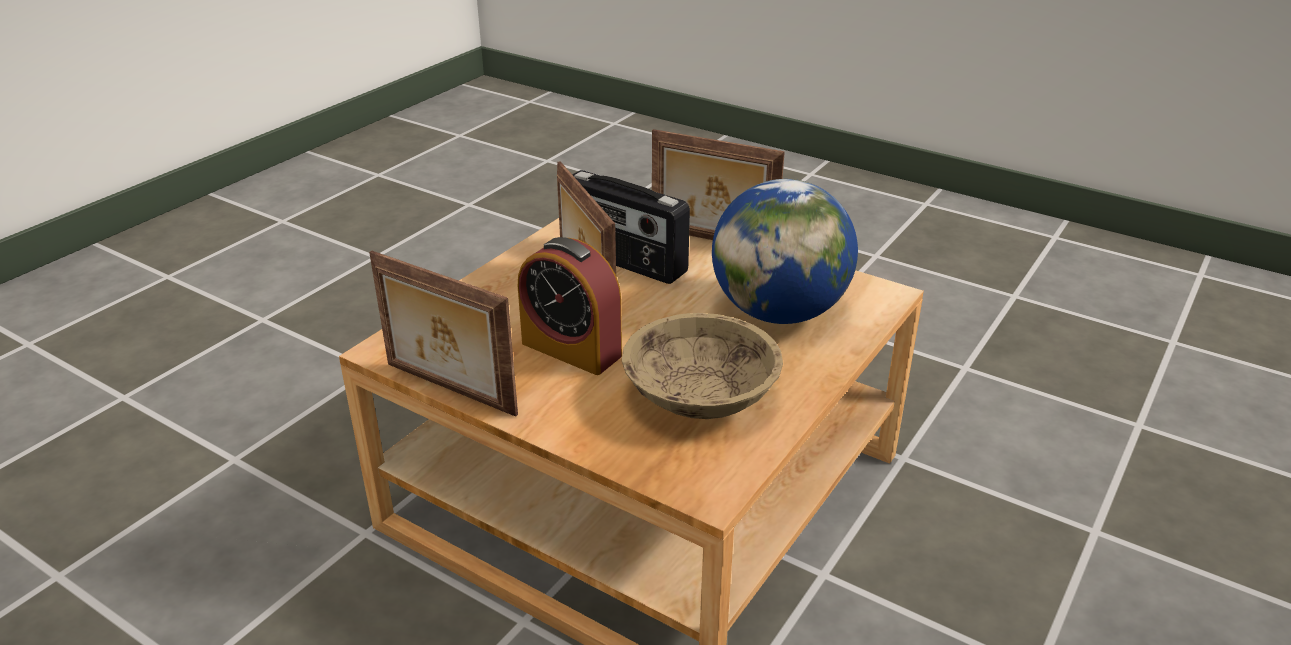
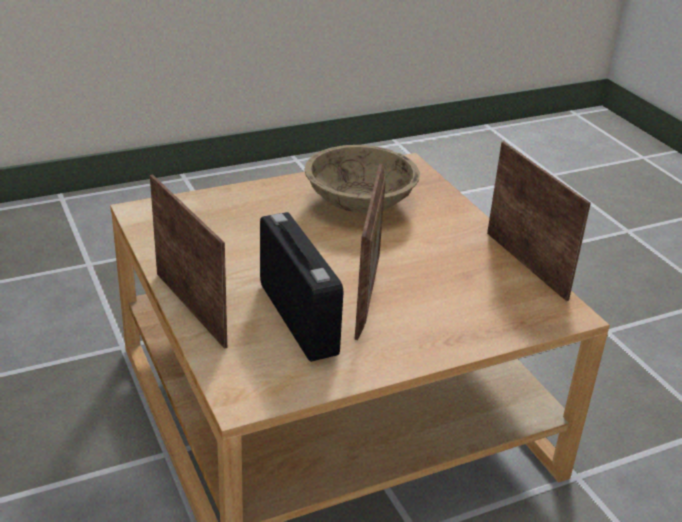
camera: 150 degrees left, 0 degrees up
alarm clock [518,237,622,375] -> none
globe [712,179,858,324] -> none

